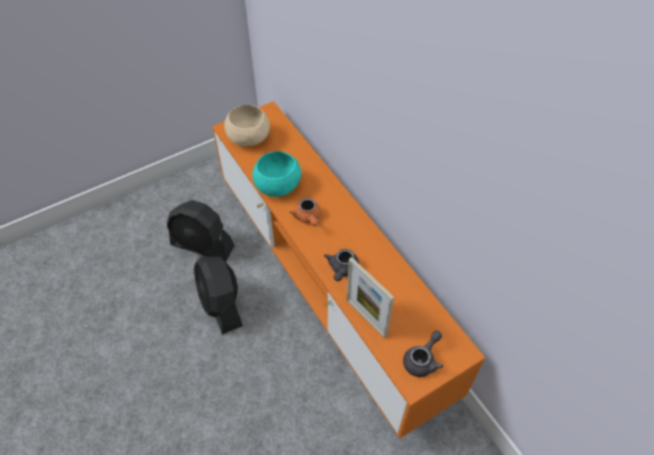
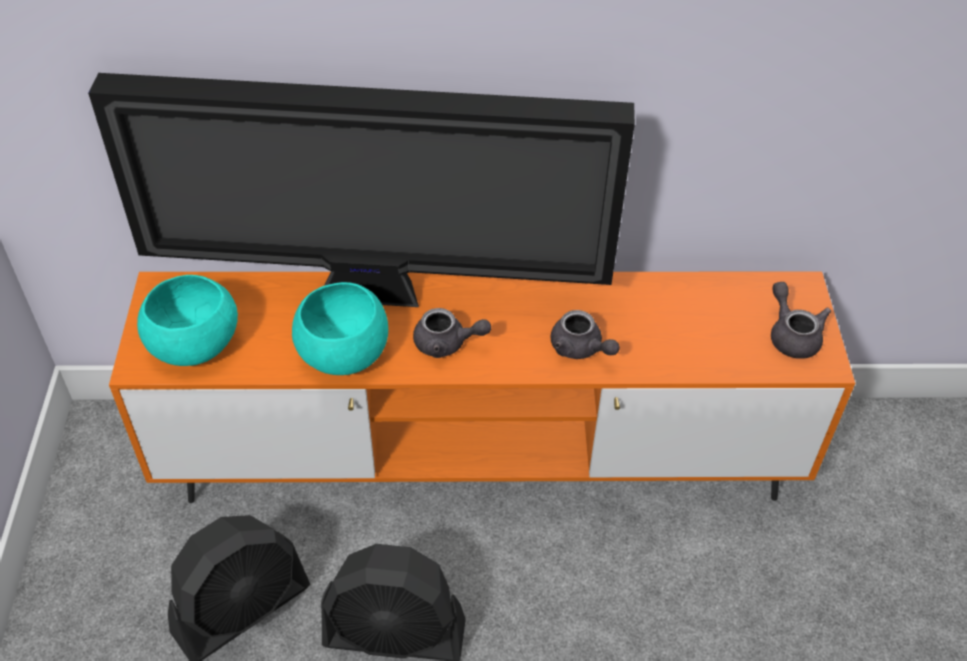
camera: 60 degrees left, 5 degrees down
beige bowl [224,105,270,147] -> turquoise bowl [137,275,238,366]
orange teapot [290,198,321,226] -> grey teapot [413,308,491,358]
picture frame [347,257,394,338] -> none
none -> television [88,73,635,307]

